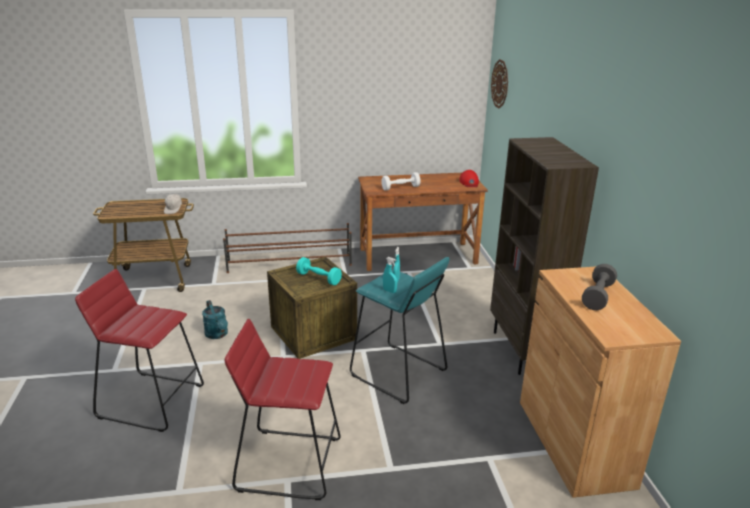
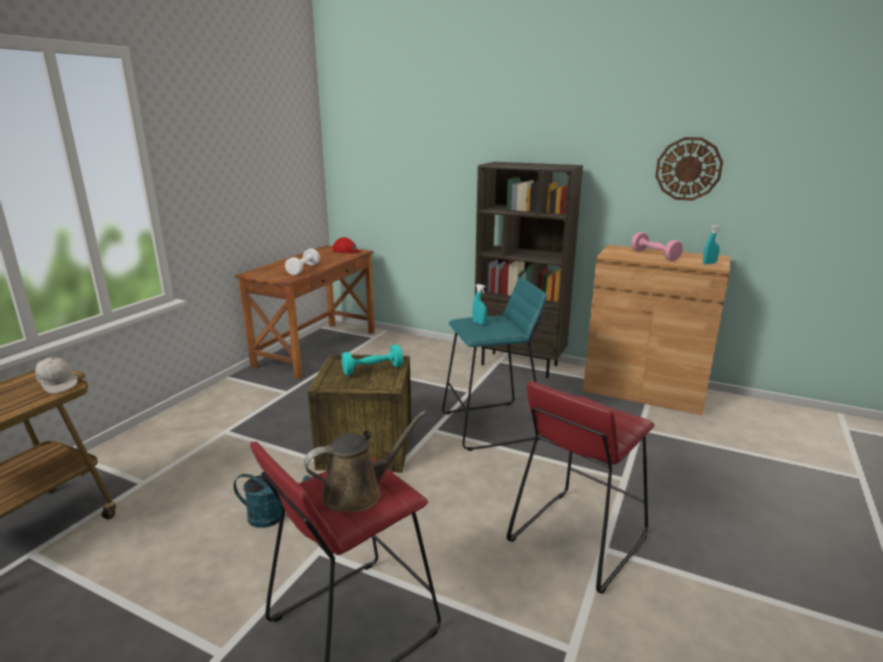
camera: 55 degrees left, 5 degrees down
brown shoe rack [223,223,352,273] -> none
turquoise spray bottle [383,257,397,293] -> turquoise spray bottle moved to [703,224,722,264]
wall clock [491,59,508,108] -> wall clock moved to [655,137,723,201]
grey dumbbell [582,264,617,310] -> pink dumbbell [631,232,683,261]
none -> brown watering can [304,411,427,512]

